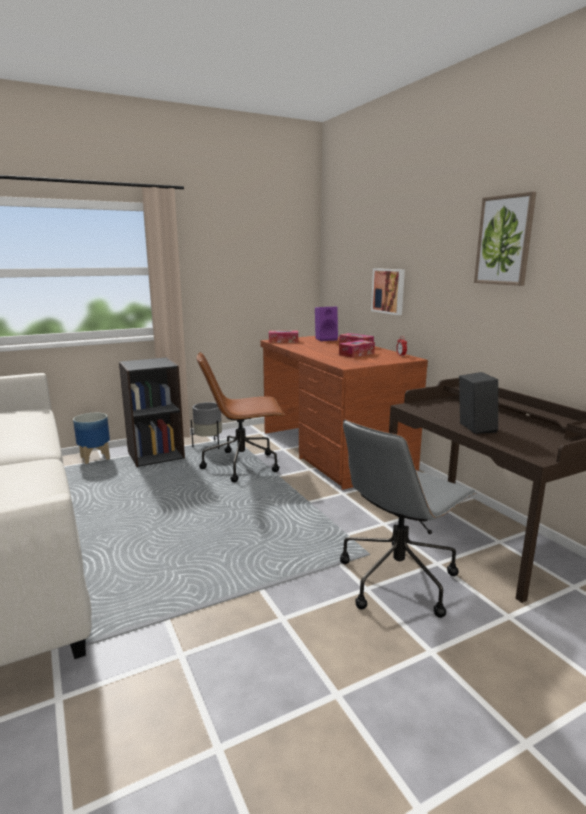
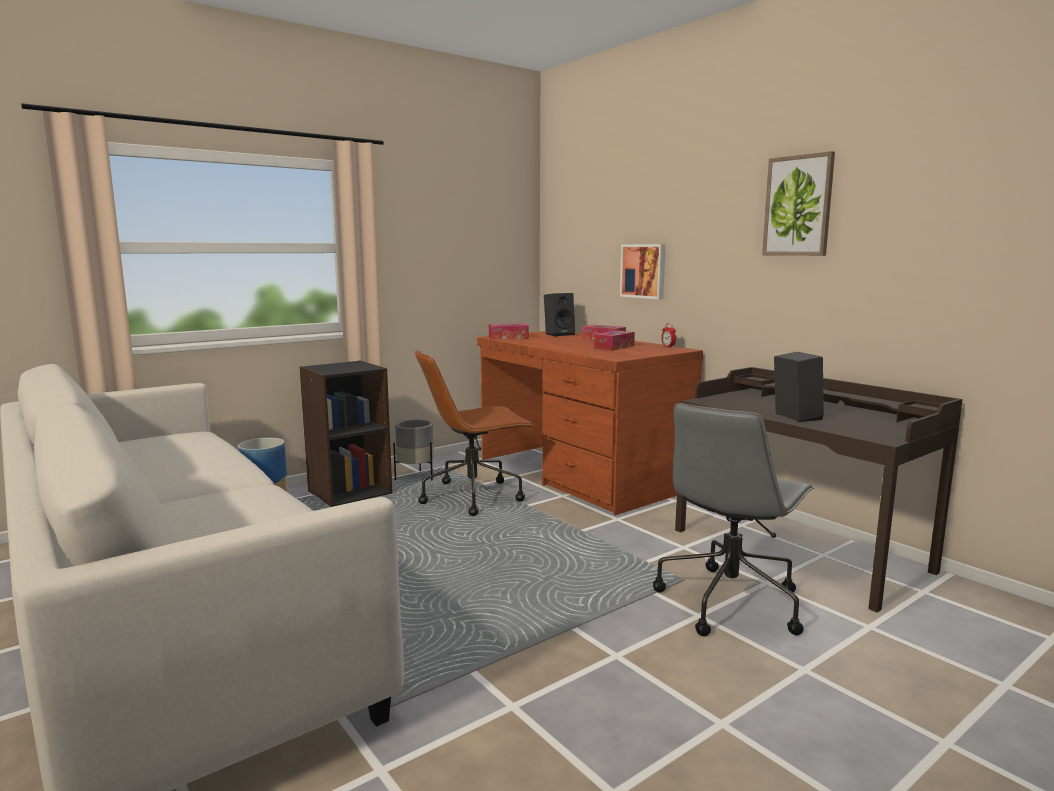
camera: 10 degrees left, 5 degrees down
purple speaker [315,307,338,341] -> black speaker [544,293,575,336]

